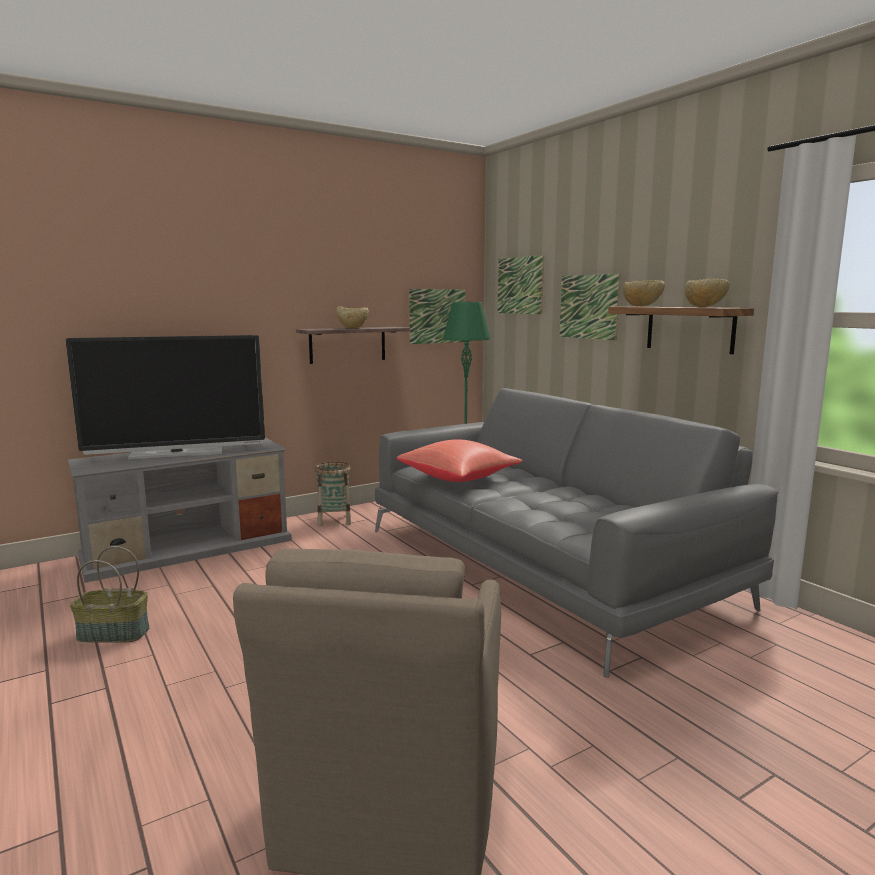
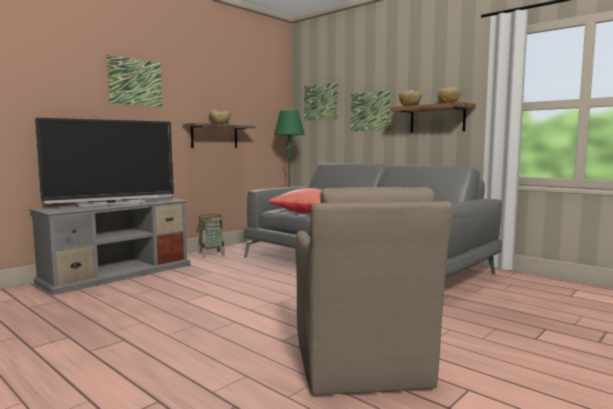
camera: 15 degrees left, 5 degrees down
basket [70,546,149,643] -> none
picture [408,289,466,344] -> picture moved to [107,55,162,107]

